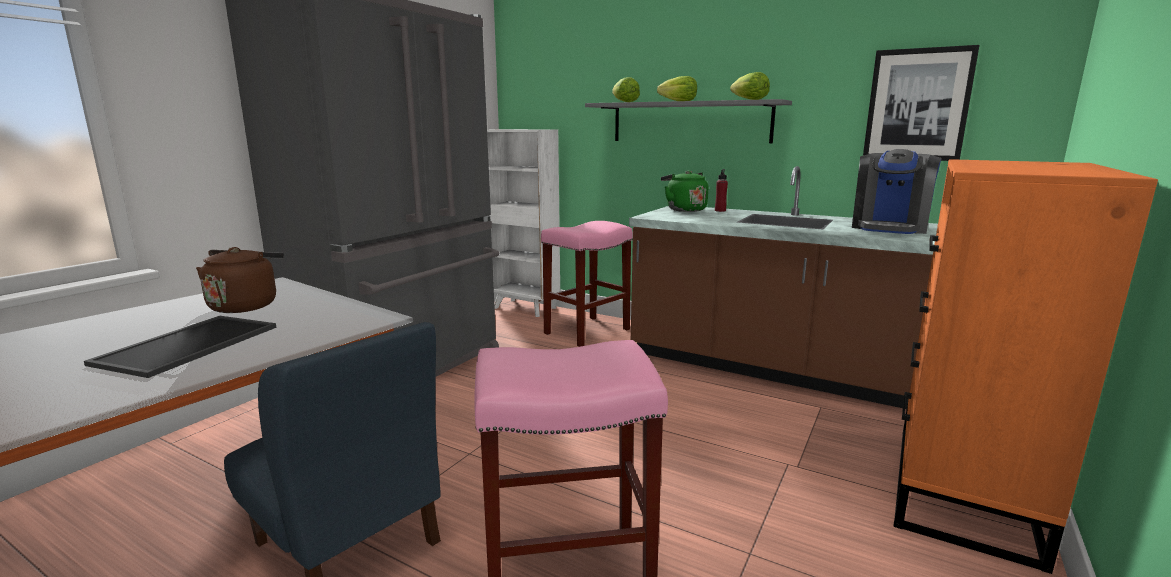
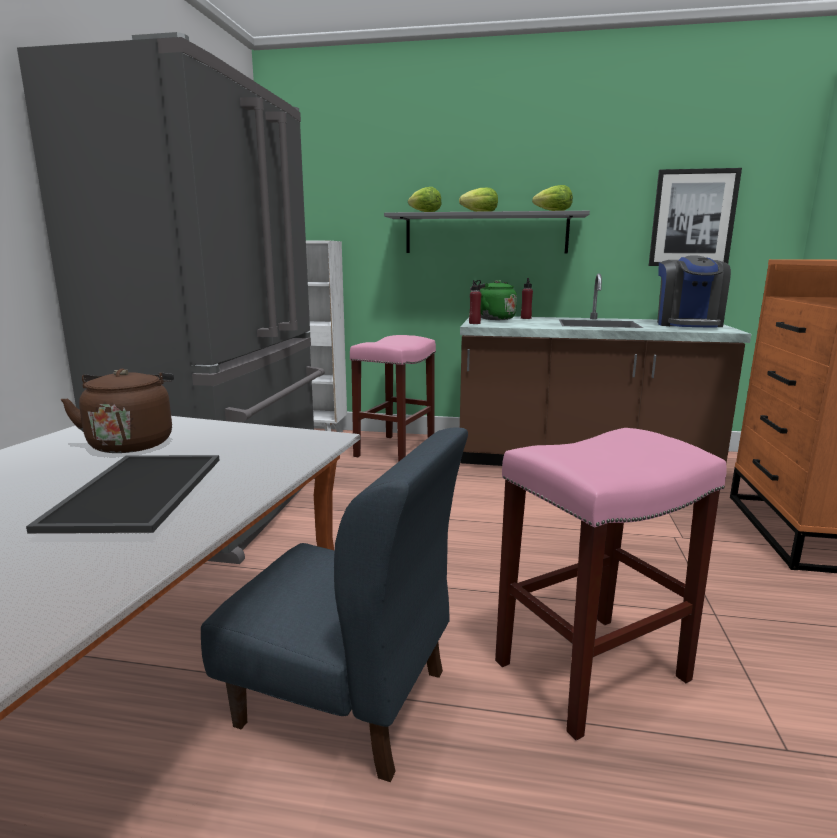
camera: 20 degrees left, 0 degrees up
none -> red bottle [469,280,481,324]

